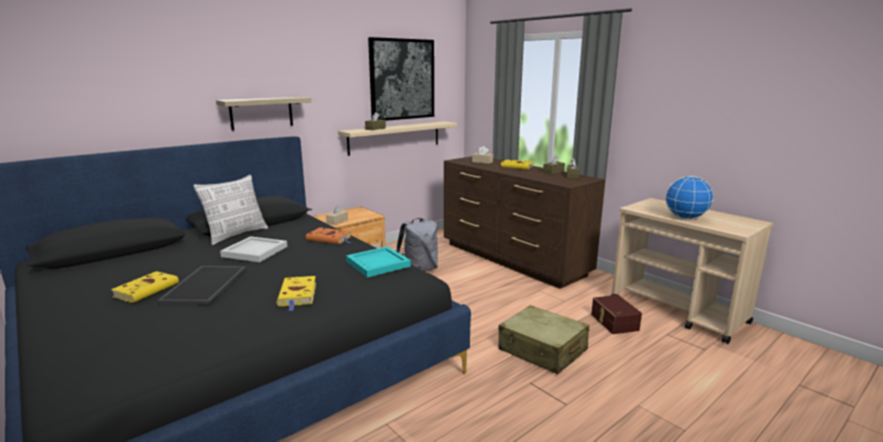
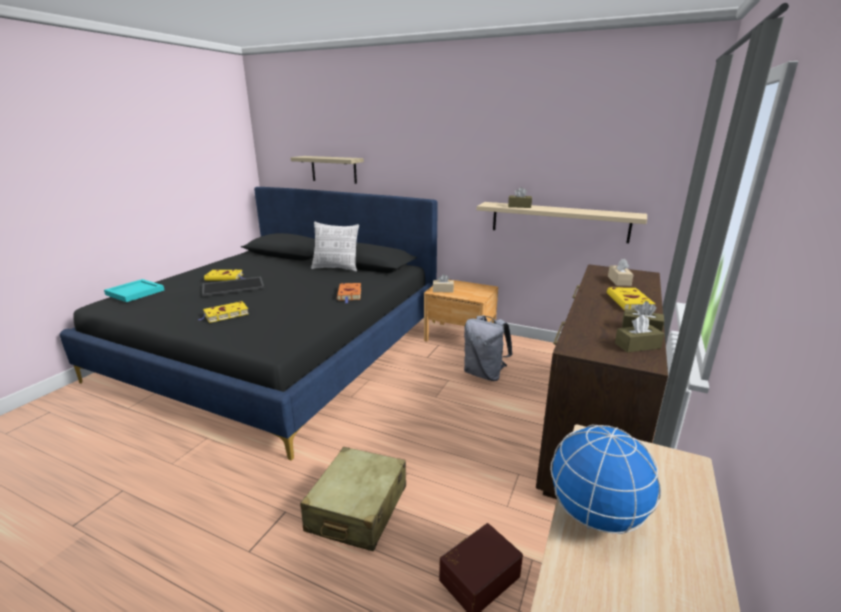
camera: 65 degrees right, 5 degrees up
shelf [216,97,312,131] -> shelf moved to [290,156,364,184]
white tray [220,236,287,262] -> none
turquoise tray [346,246,411,278] -> turquoise tray moved to [104,279,164,302]
picture [368,37,434,121] -> none

